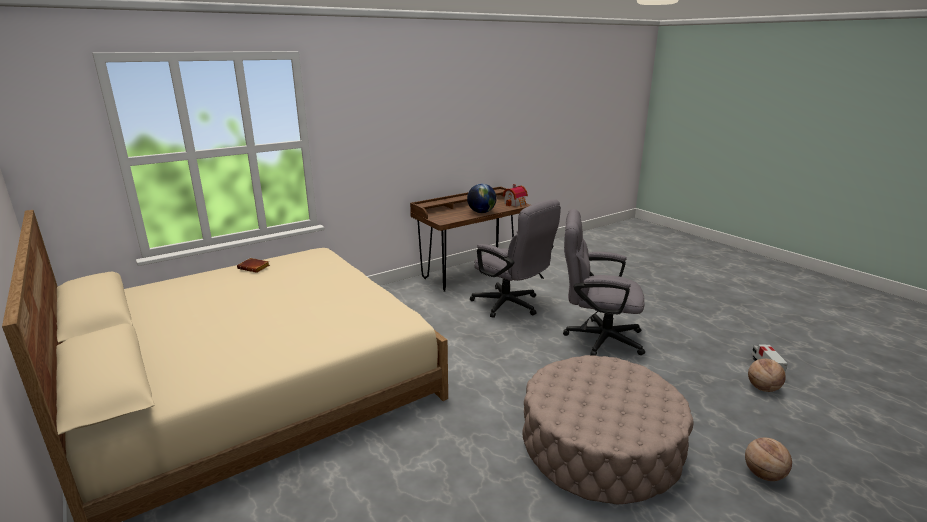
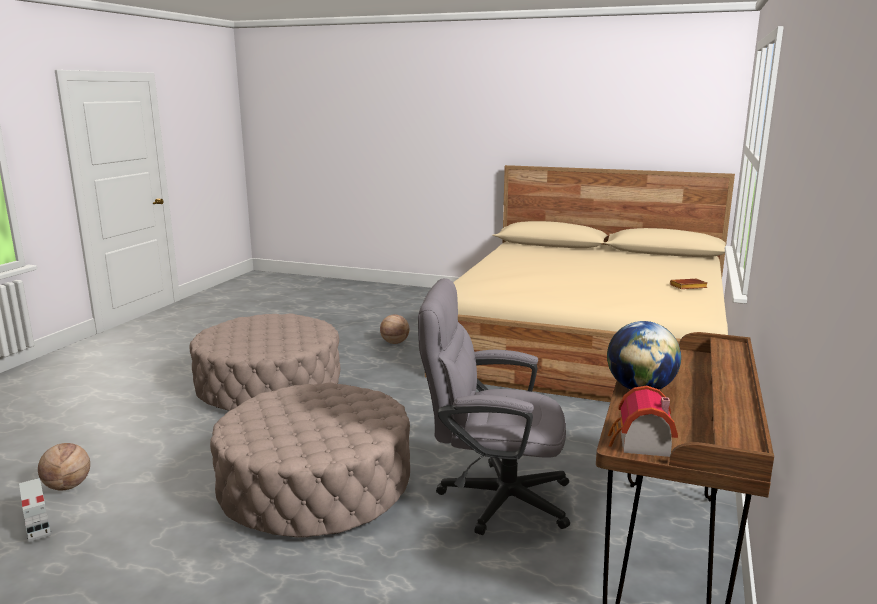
camera: 145 degrees right, 5 degrees down
grey office chair [563,209,645,356] -> beige ottoman [210,382,410,538]
basketball [745,438,792,481] -> basketball moved to [380,314,409,344]

